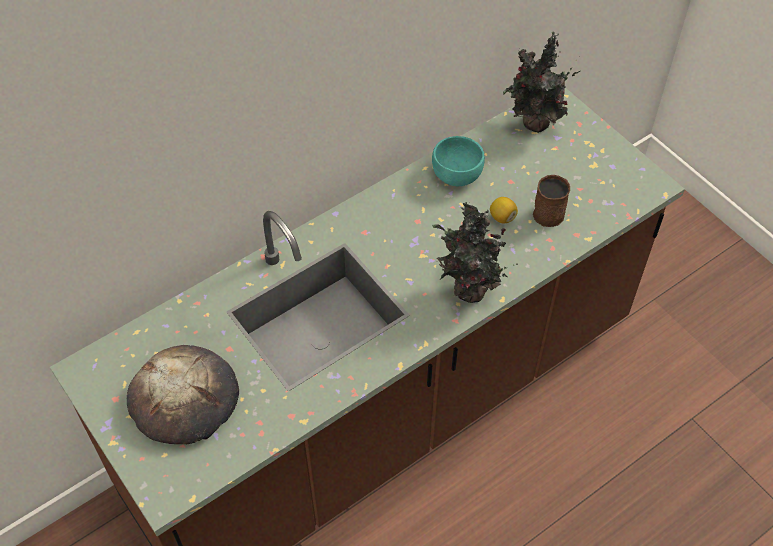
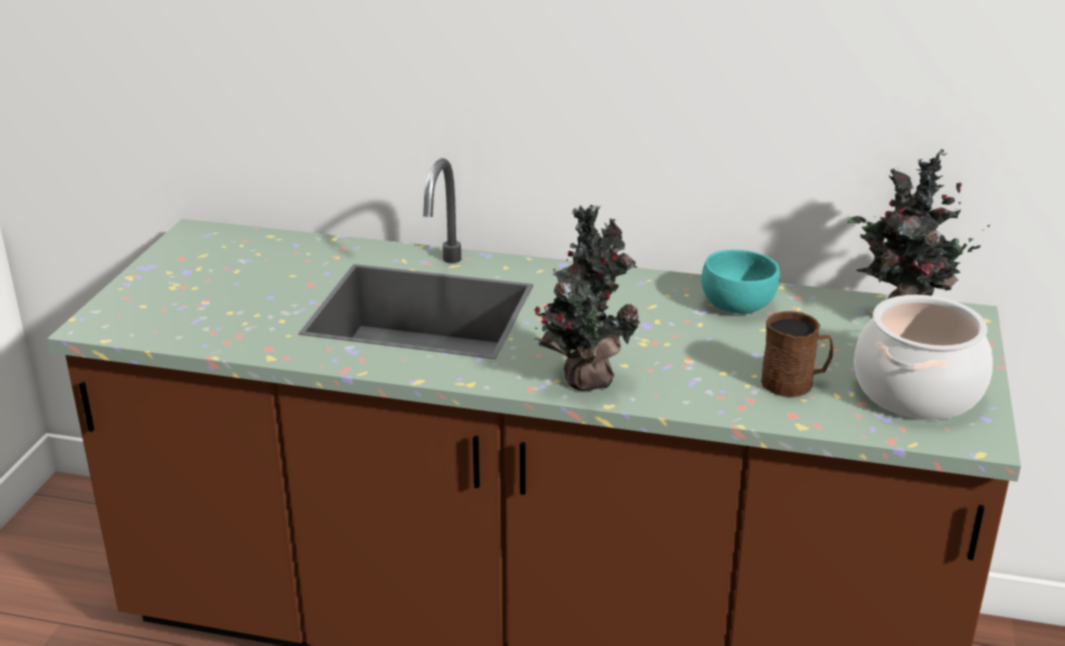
camera: 50 degrees right, 25 degrees down
bread [127,345,239,444] -> none
lemon [490,197,518,224] -> none
none -> cooking pot [854,295,993,420]

